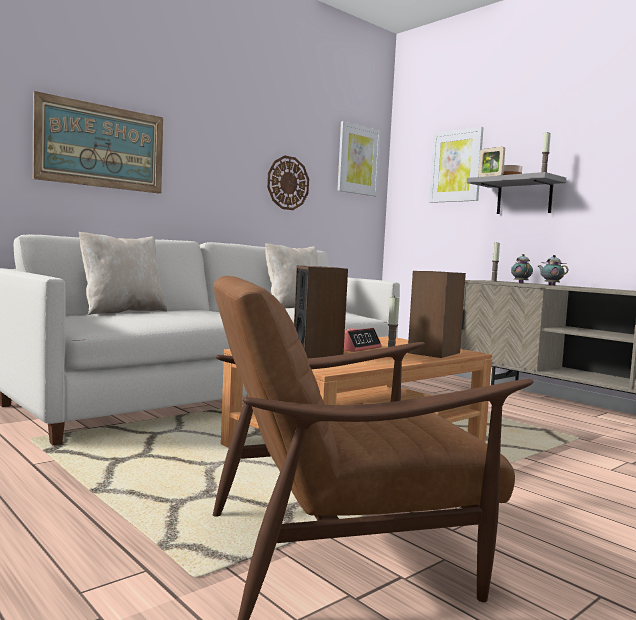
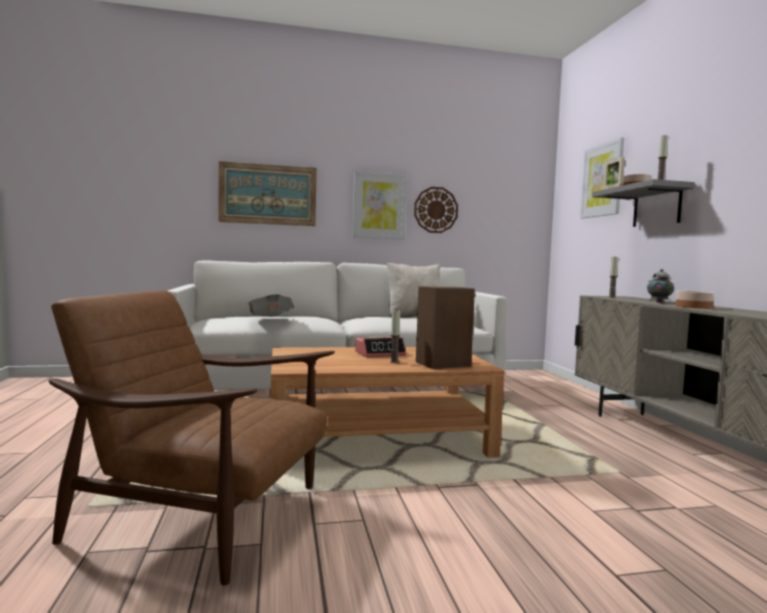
camera: 30 degrees right, 0 degrees up
beige pillow [79,232,167,315] -> none
speaker [294,266,348,358] -> none
picture [337,121,381,196] -> picture moved to [353,171,407,239]
teapot [511,254,533,283] -> none
none -> newspaper [248,294,294,317]
none -> bowl [676,291,714,309]

